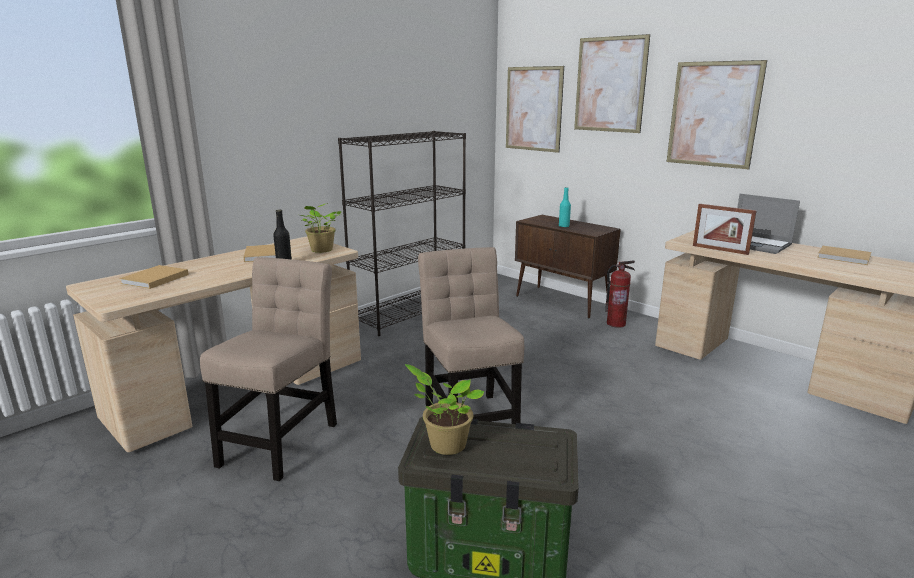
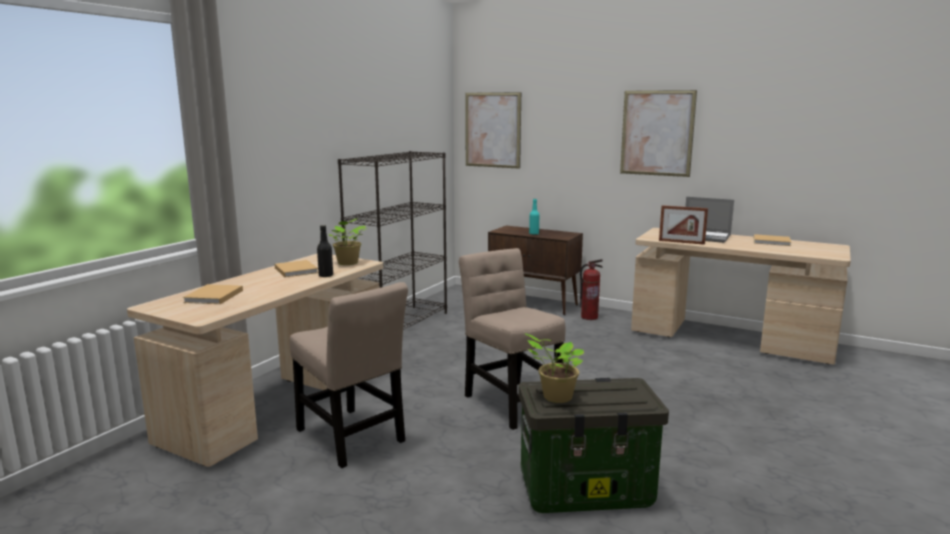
camera: 15 degrees left, 5 degrees down
beige chair [200,257,337,481] -> beige chair turned 135 degrees clockwise [290,282,408,468]
picture [574,34,650,133] -> none

